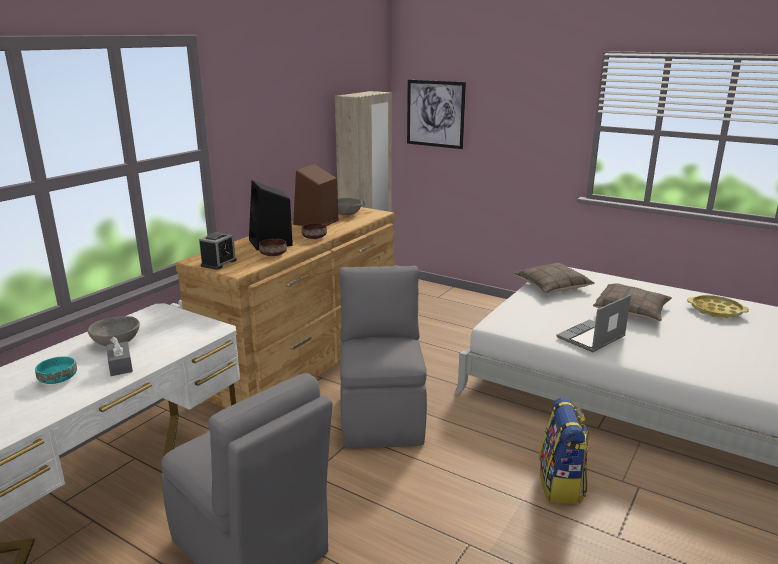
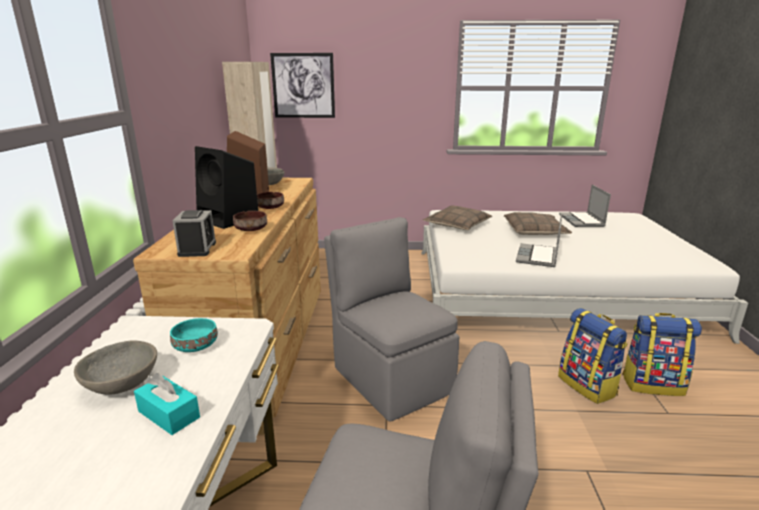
camera: 30 degrees left, 0 degrees up
turquoise bowl [35,356,77,384] -> turquoise bowl moved to [170,318,218,352]
grey tissue box [106,336,133,376] -> turquoise tissue box [134,373,200,435]
yellow tray [687,295,749,319] -> laptop [559,185,611,227]
none -> backpack [622,313,702,396]

